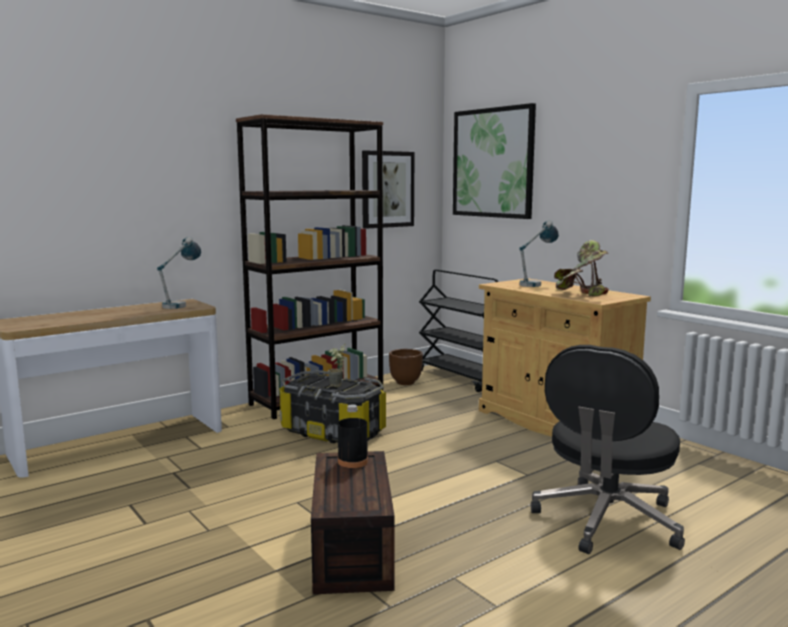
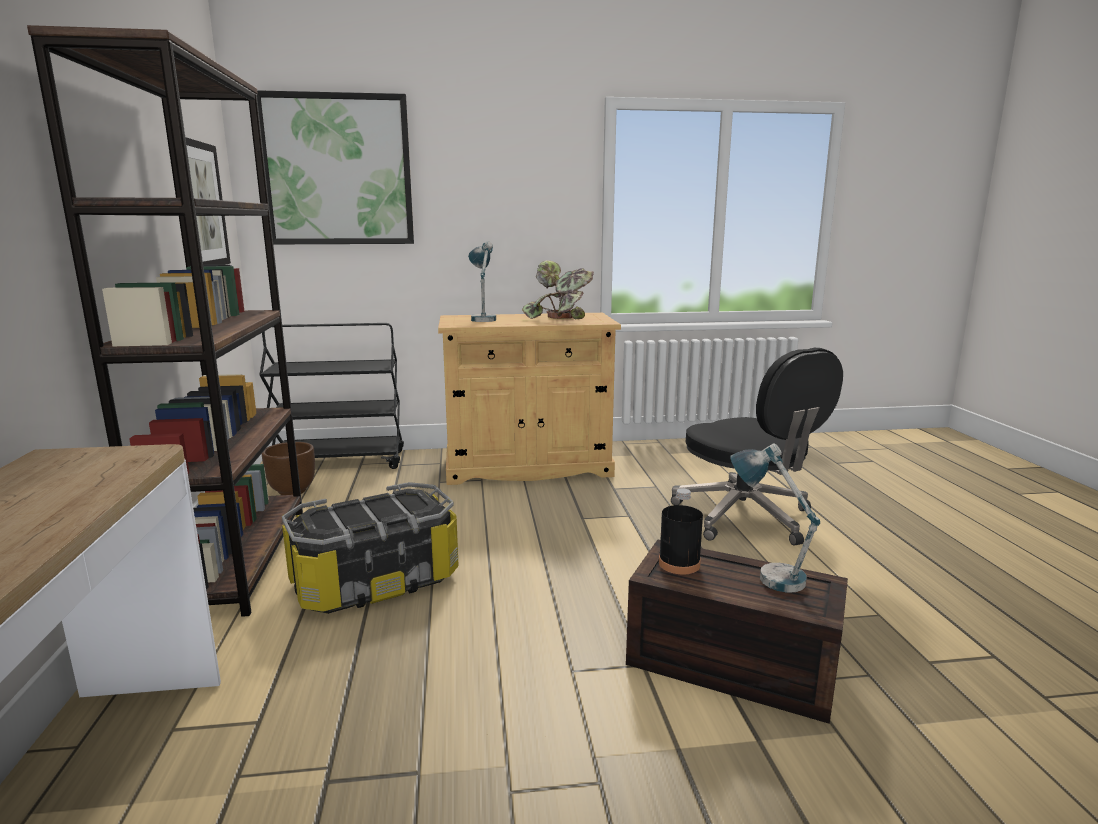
camera: 60 degrees left, 5 degrees up
table lamp [157,237,201,309] -> table lamp moved to [731,443,820,592]
potted plant [328,344,345,387] -> none

